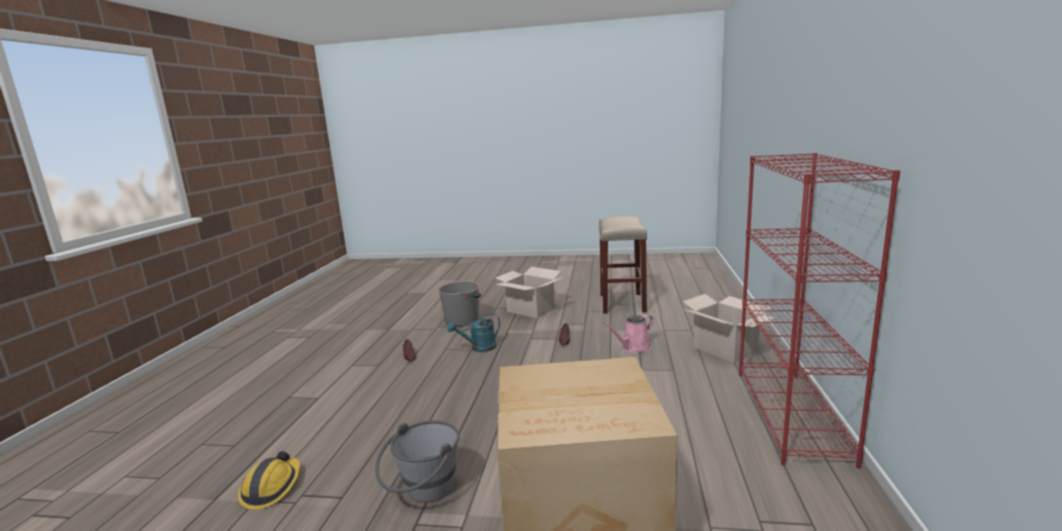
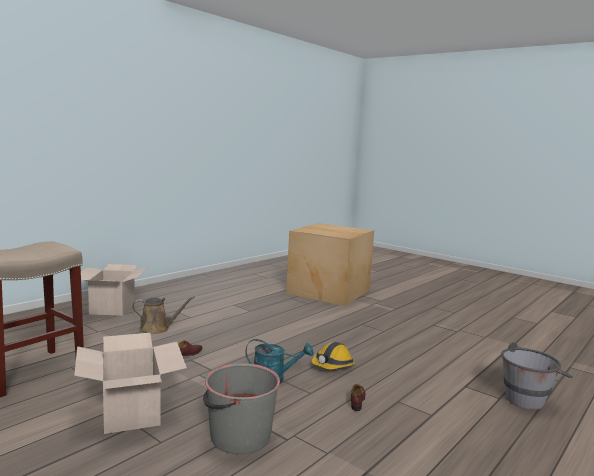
camera: 150 degrees left, 5 degrees down
hard hat [238,451,300,510] -> hard hat moved to [311,342,355,369]
grey bucket [375,421,460,503] -> grey bucket moved to [501,342,573,410]
pink watering can [604,315,654,353] -> brown watering can [132,296,195,334]
red bookcase [739,153,900,469] -> none

